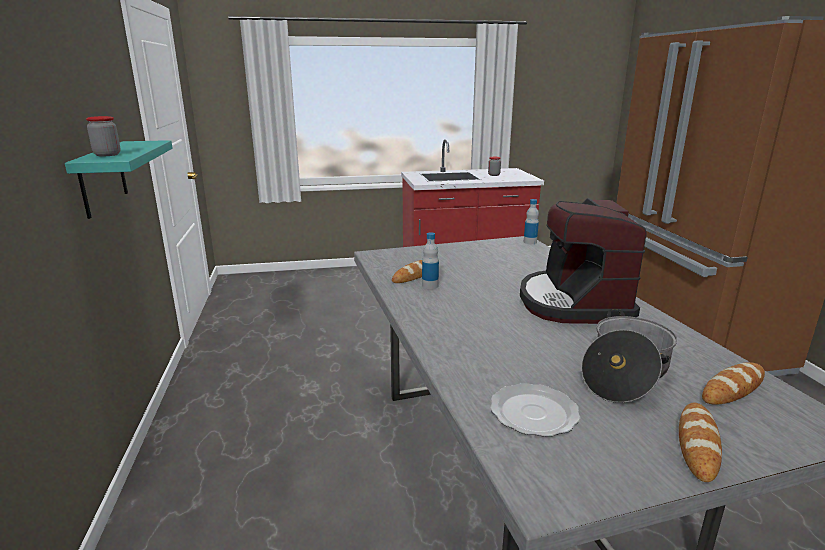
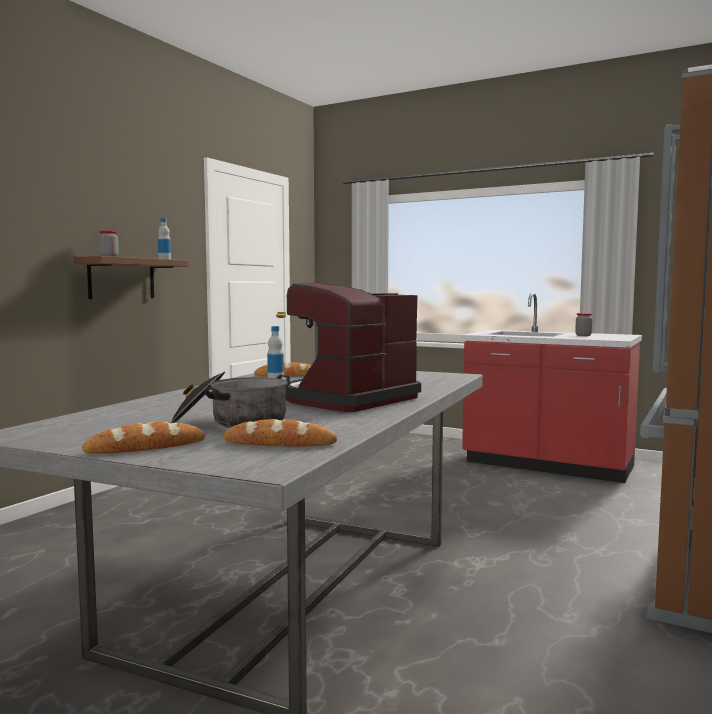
camera: 40 degrees right, 15 degrees down
turquoise shelf [65,140,173,219] -> brown shelf [73,256,189,299]
plate [490,383,581,437] -> none
bottle [524,199,539,244] -> bottle moved to [158,218,171,259]

